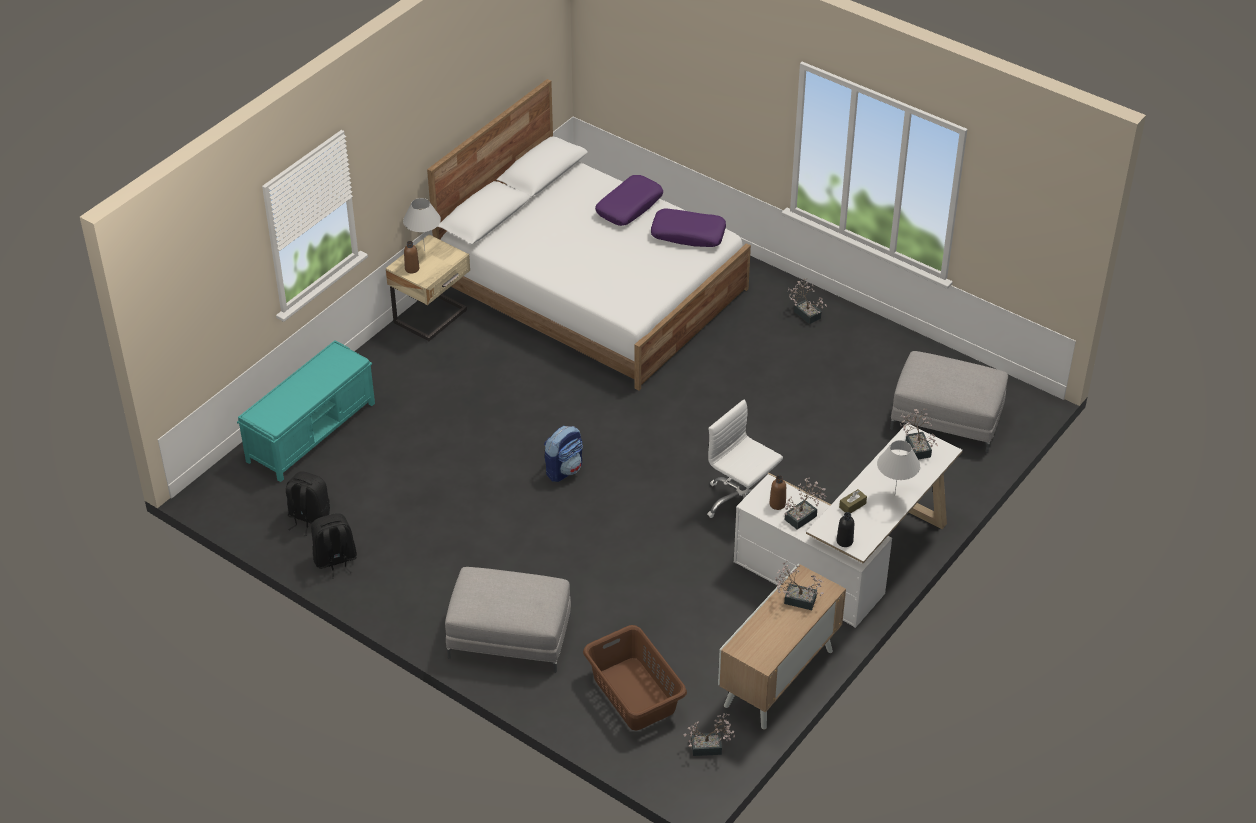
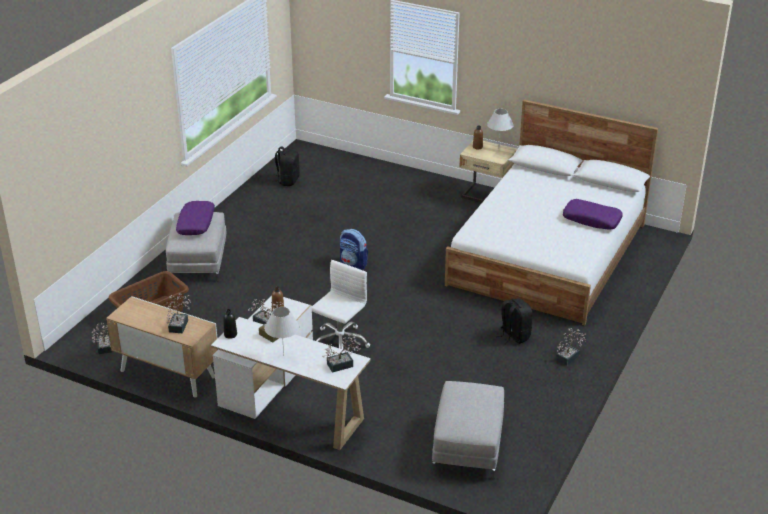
camera: 80 degrees right, 10 degrees down
turquoise bench [237,340,375,482] -> none
black backpack [311,513,357,579] -> black backpack moved to [496,298,532,344]
purple pillow [651,209,726,247] -> purple pillow moved to [176,201,215,235]

